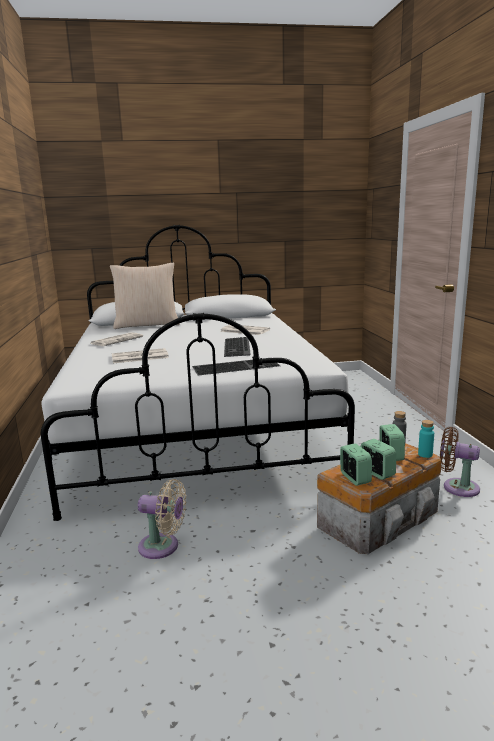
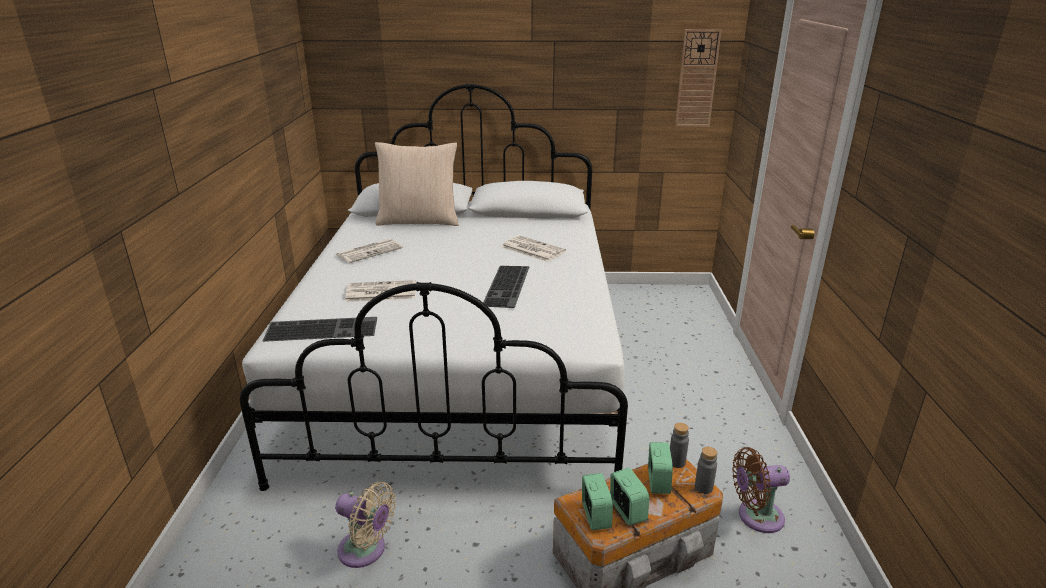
camera: 10 degrees right, 10 degrees up
keyboard [192,358,280,375] -> keyboard moved to [262,317,377,342]
turquoise bottle [418,420,434,458] -> grey bottle [695,447,717,494]
brown fan [440,427,480,497] -> brown fan turned 45 degrees counterclockwise [732,447,790,533]
none -> wall clock [675,29,721,127]

